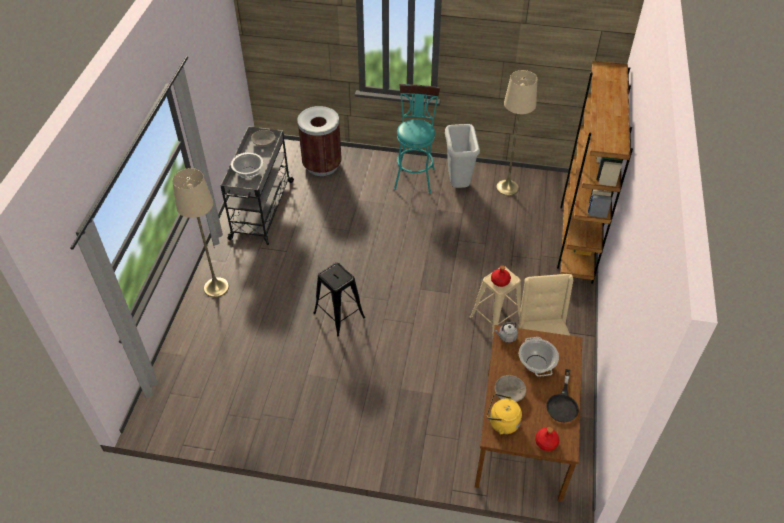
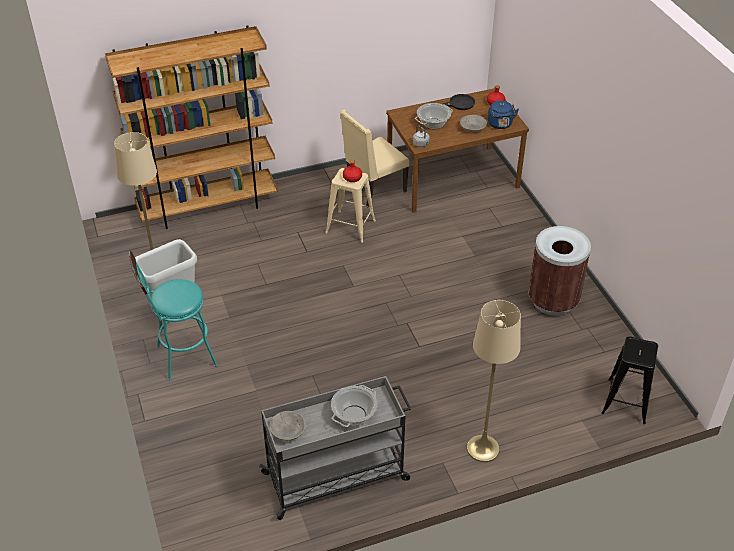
camera: 120 degrees left, 5 degrees down
brown trash can [297,106,342,176] -> brown trash can moved to [528,226,591,316]
black stool [314,263,365,336] -> black stool moved to [602,336,658,424]
yellow kettle [487,394,522,434] -> blue kettle [488,101,519,129]

